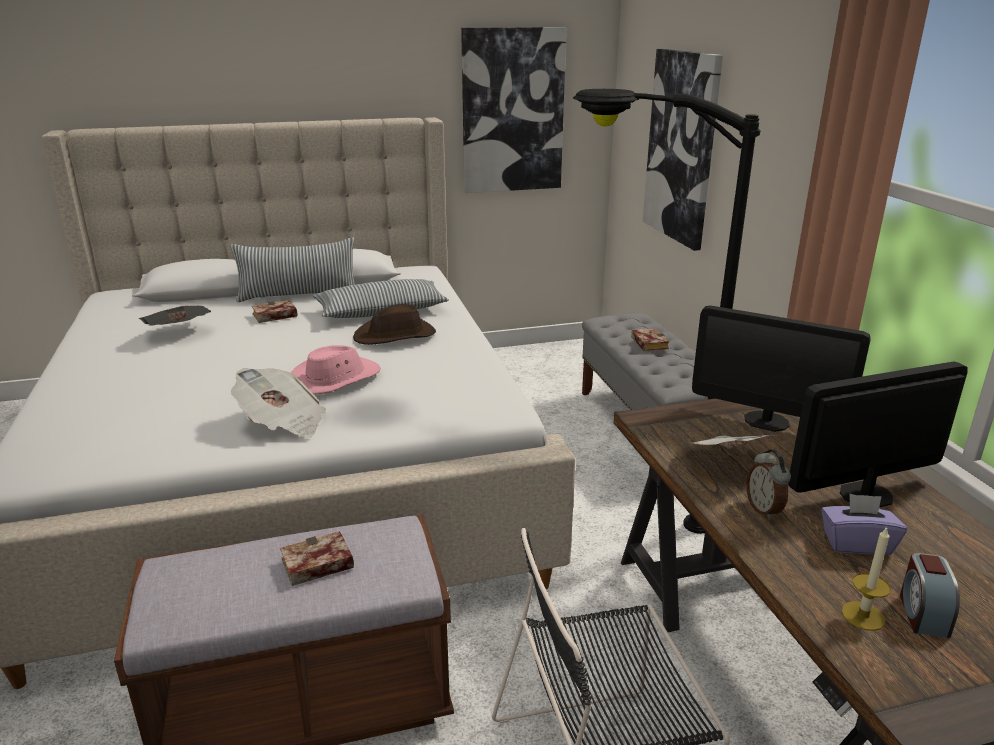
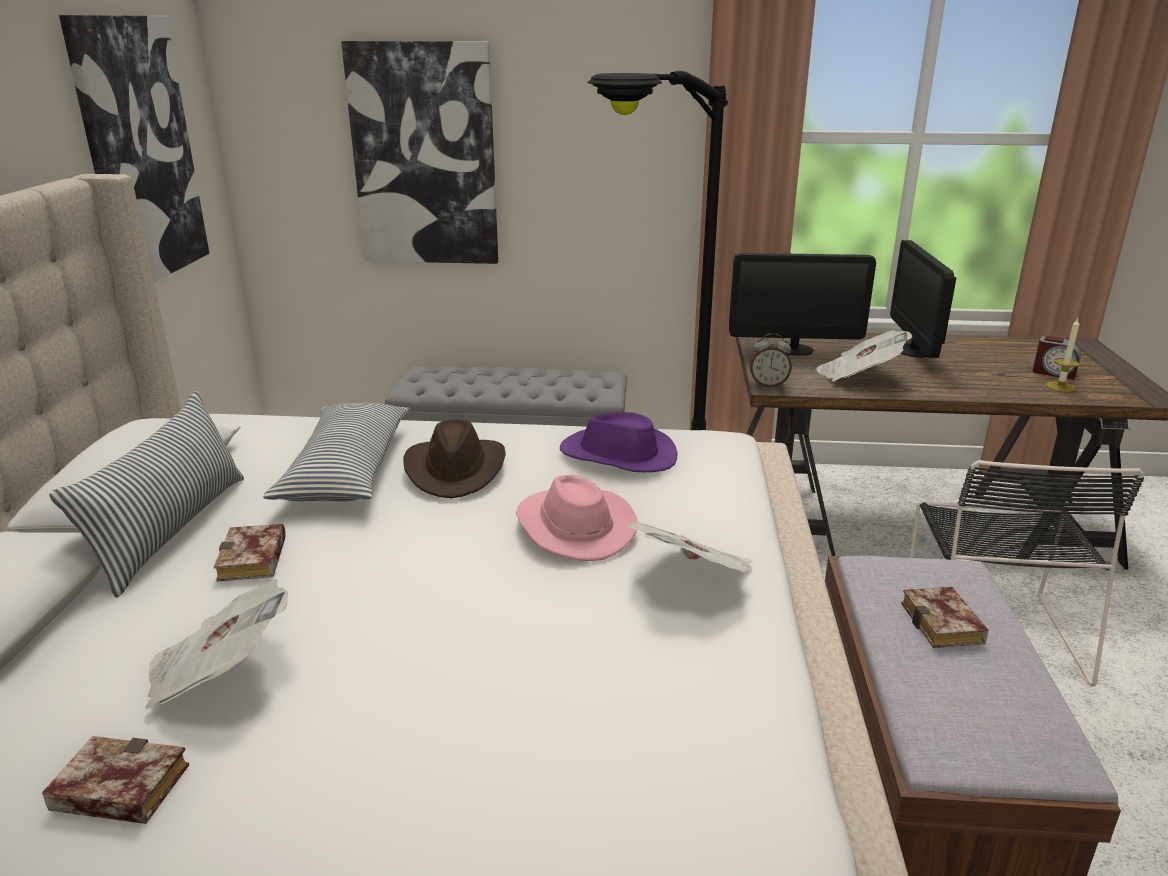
camera: 70 degrees left, 0 degrees up
book [631,328,669,351] -> book moved to [42,736,189,824]
monitor [692,305,871,432] -> monitor turned 45 degrees clockwise [729,253,876,356]
alarm clock [746,450,791,520] -> alarm clock moved to [750,333,792,387]
purple tissue box [821,493,907,555] -> none
none -> purple hat [560,412,678,472]

